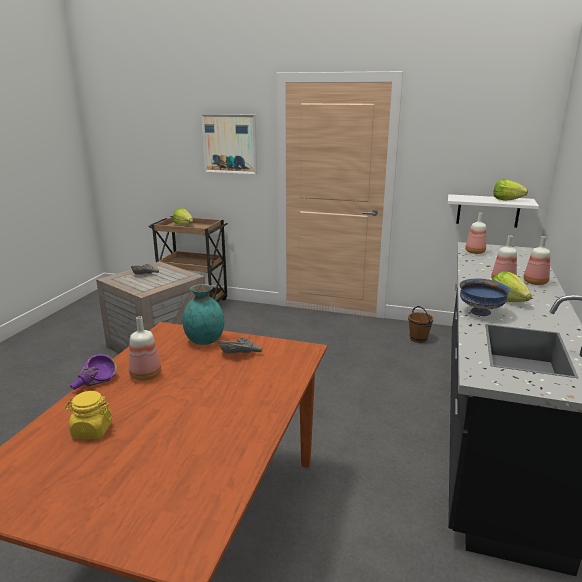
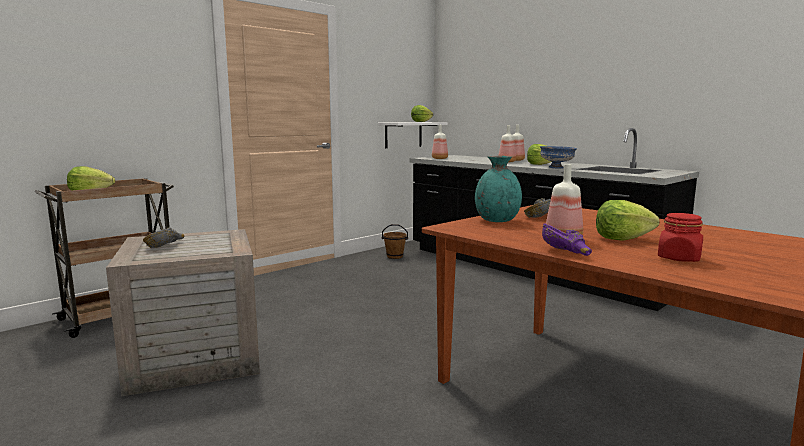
camera: 60 degrees left, 10 degrees down
yellow jar [65,391,112,439] -> red jar [658,213,703,262]
picture [201,114,257,174] -> none
none -> lettuce [596,200,660,241]

